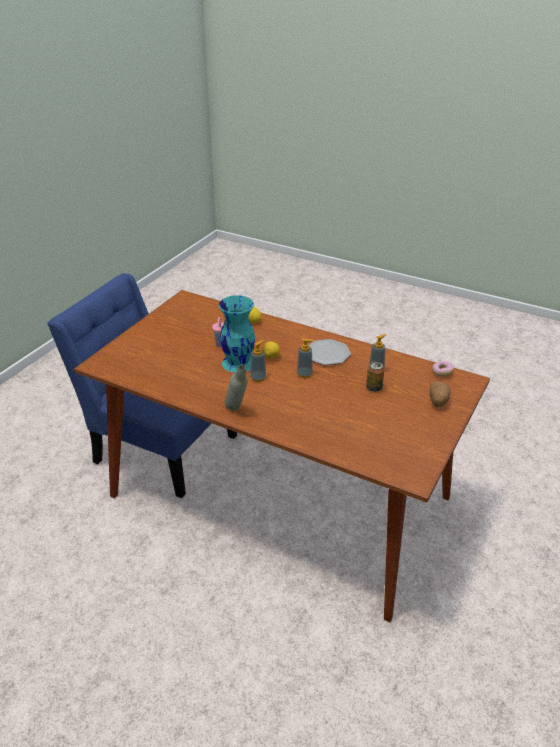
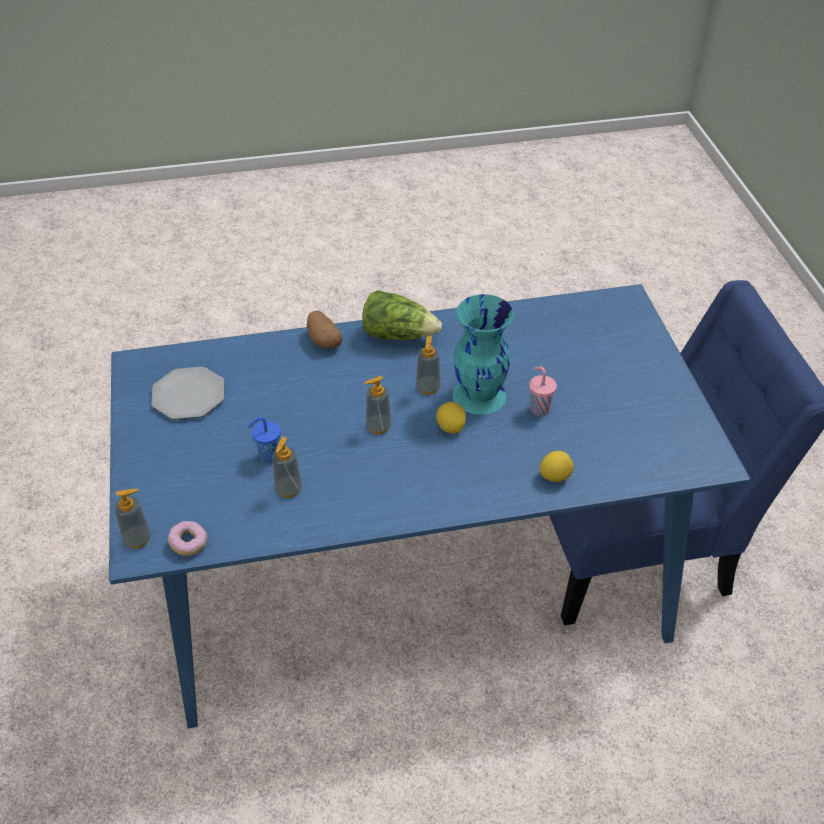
camera: 140 degrees right, 10 degrees up
brown dining table [74,290,490,622] -> blue dining table [109,284,750,729]
grey bottle [225,364,248,411] -> lettuce [362,290,442,340]
plate [308,339,351,365] -> plate moved to [151,367,224,420]
can [366,361,385,392] -> blue cup [247,417,281,463]
potato [430,381,451,407] -> potato moved to [307,311,342,349]
none -> soap dispenser [114,489,151,549]

